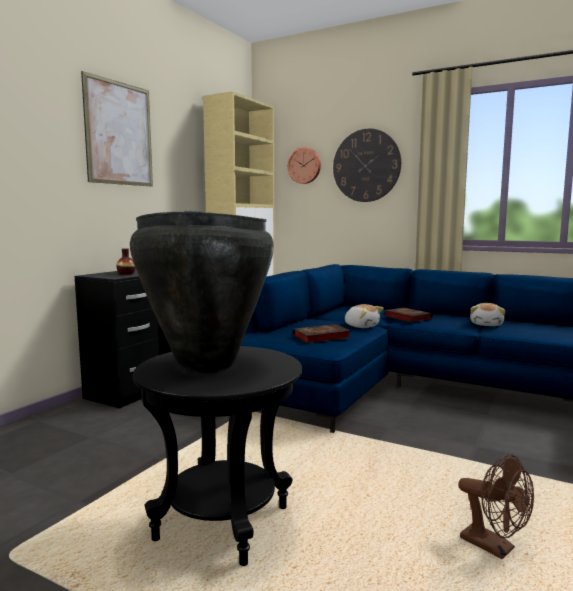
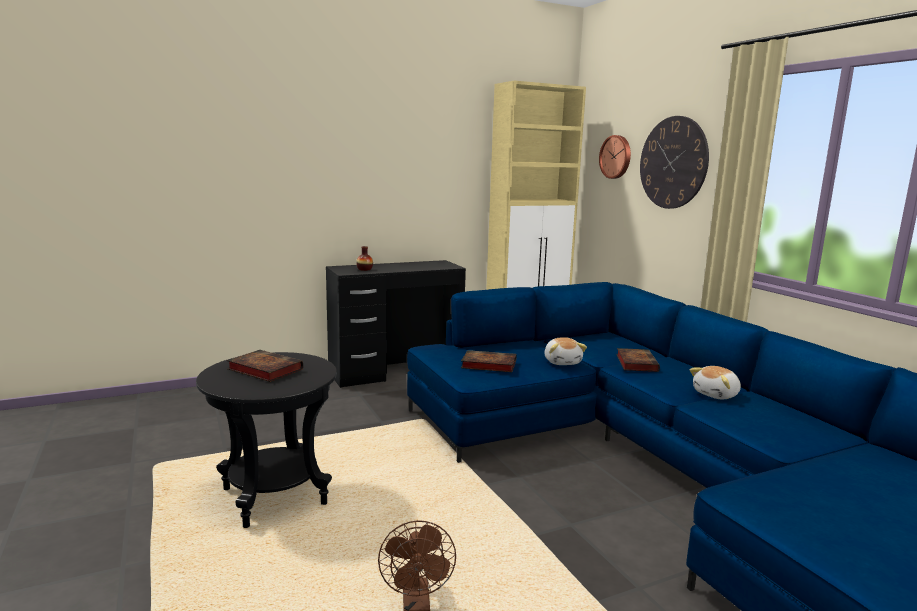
camera: 35 degrees right, 5 degrees up
picture [81,71,153,187] -> none
black vase [130,211,274,374] -> book [227,350,303,382]

